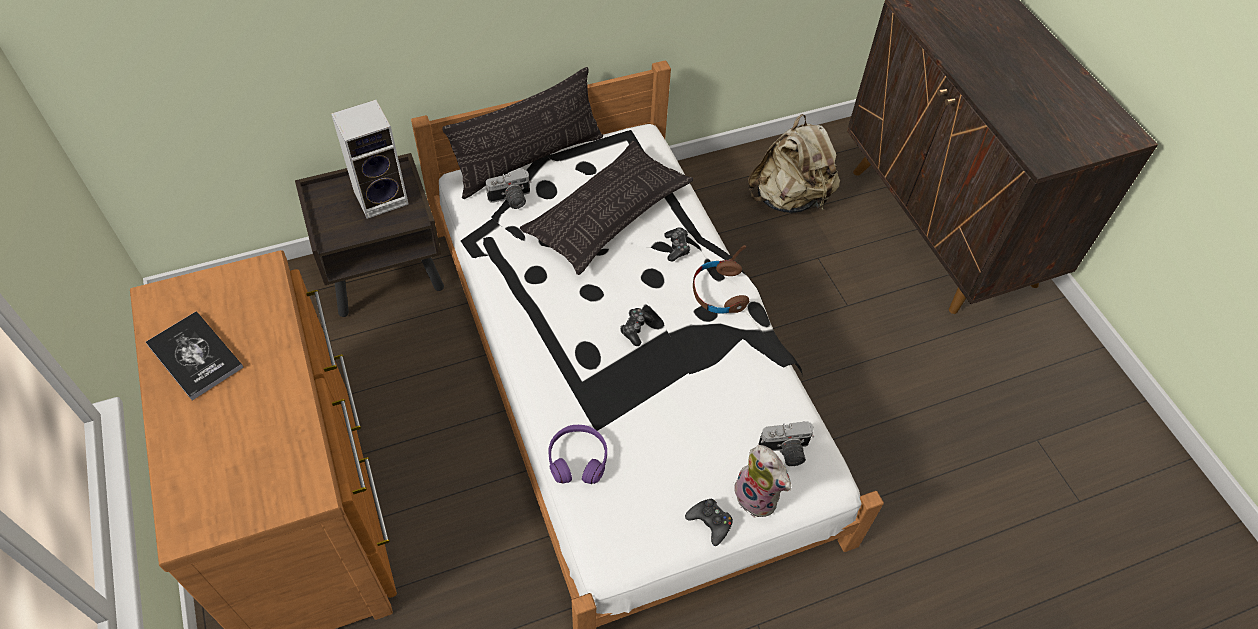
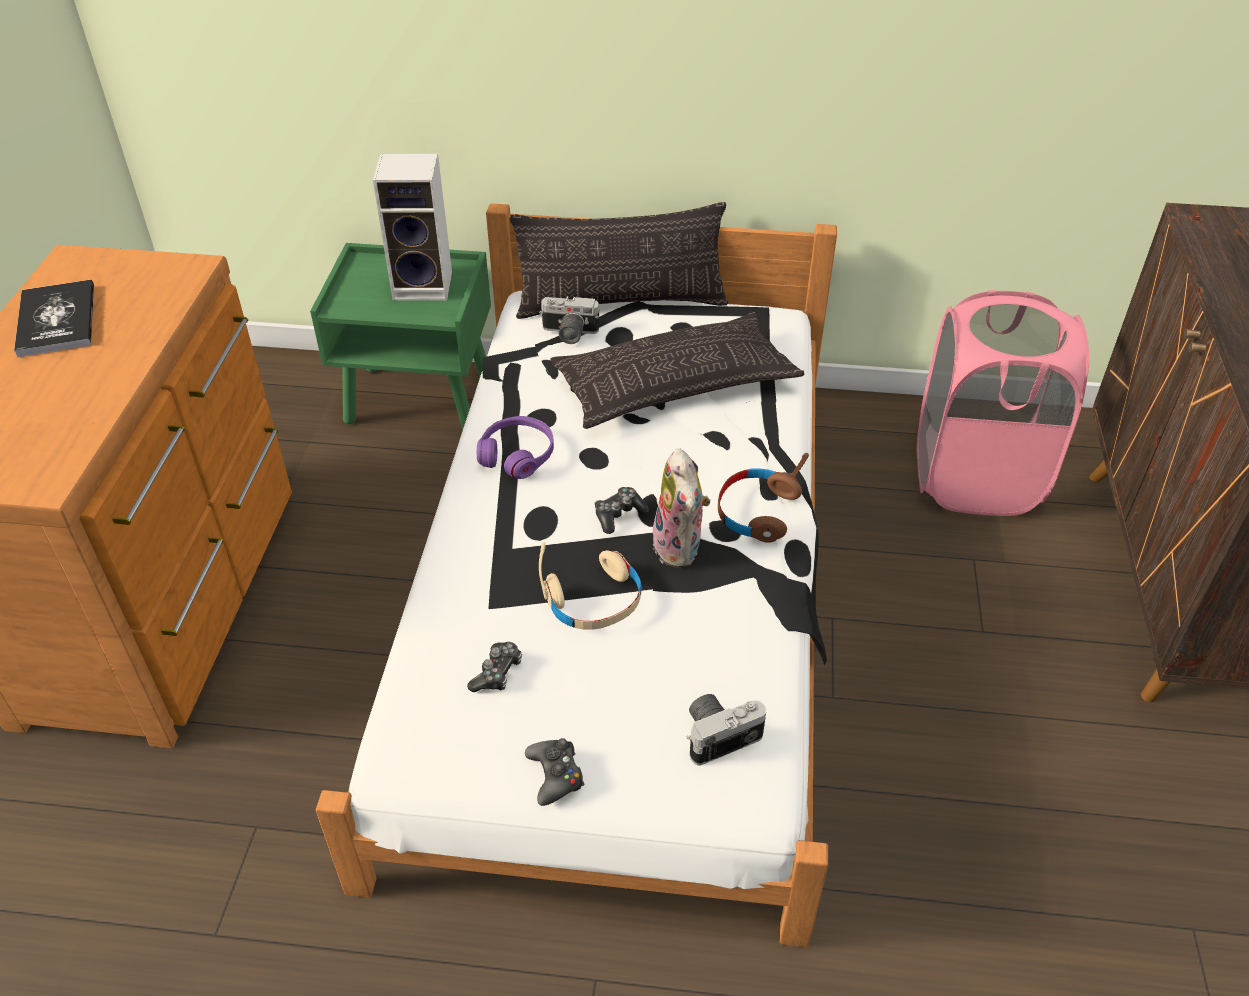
camera: 30 degrees right, 10 degrees down
brown nightstand [295,153,444,317] -> green nightstand [310,243,491,430]
purple headphones [548,425,607,484] -> purple headphones moved to [477,416,554,479]
game controller [664,227,691,262] -> game controller moved to [467,642,522,692]
plush toy [733,445,791,517] -> plush toy moved to [653,448,710,568]
beige backpack [748,114,840,213] -> pink laundry basket [917,290,1089,516]
camera [758,421,814,466] -> camera turned 135 degrees clockwise [686,694,766,766]
none -> beige headphones [539,542,642,630]

